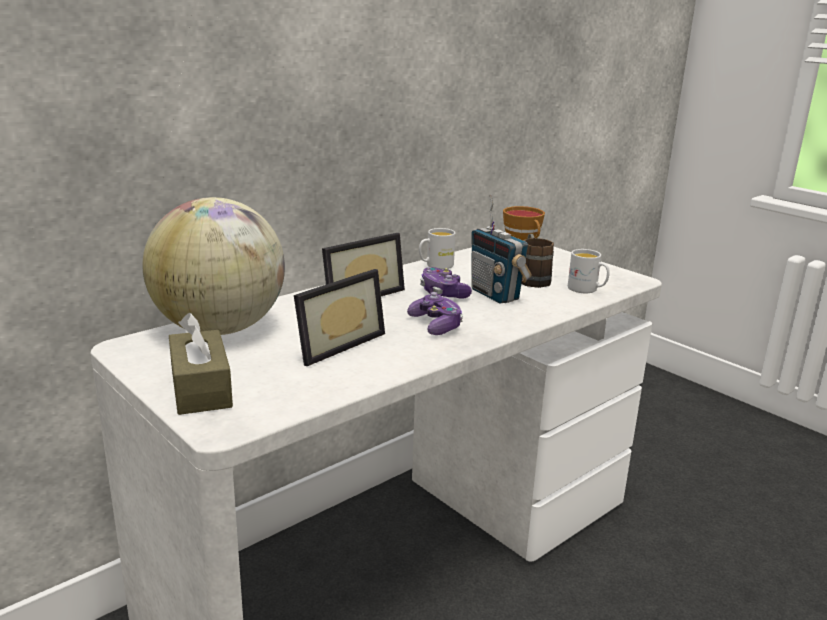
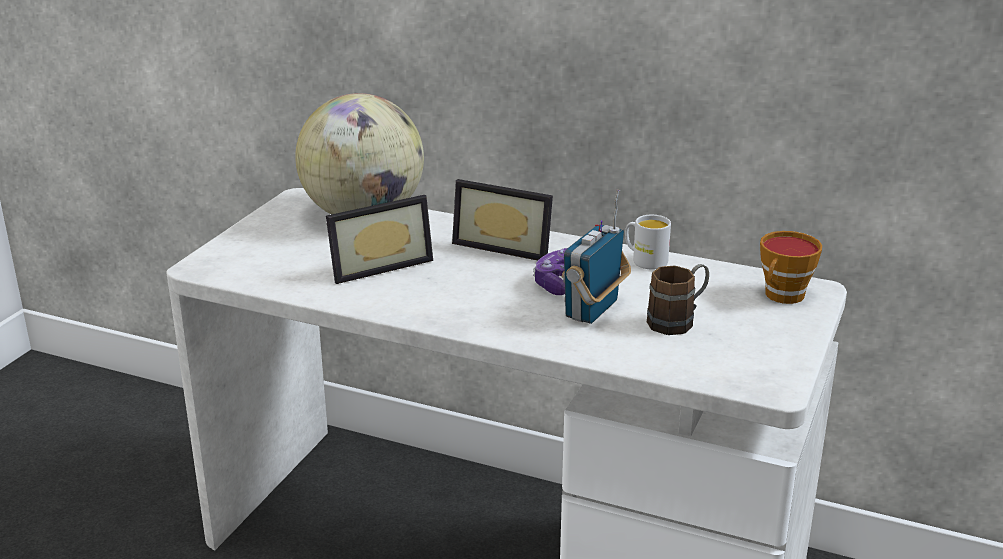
camera: 65 degrees right, 5 degrees up
brown tissue box [169,313,233,415] -> none
picture frame [294,269,385,366] -> picture frame turned 45 degrees counterclockwise [326,195,433,284]
game controller [407,292,463,335] -> none
white mug [568,249,610,293] -> none

